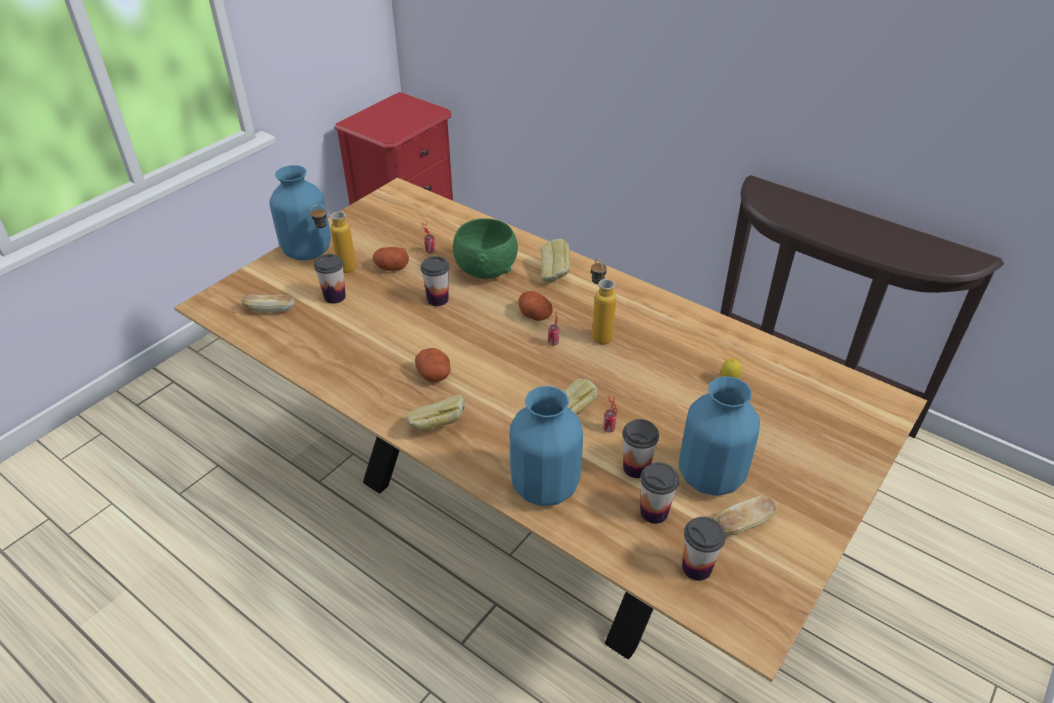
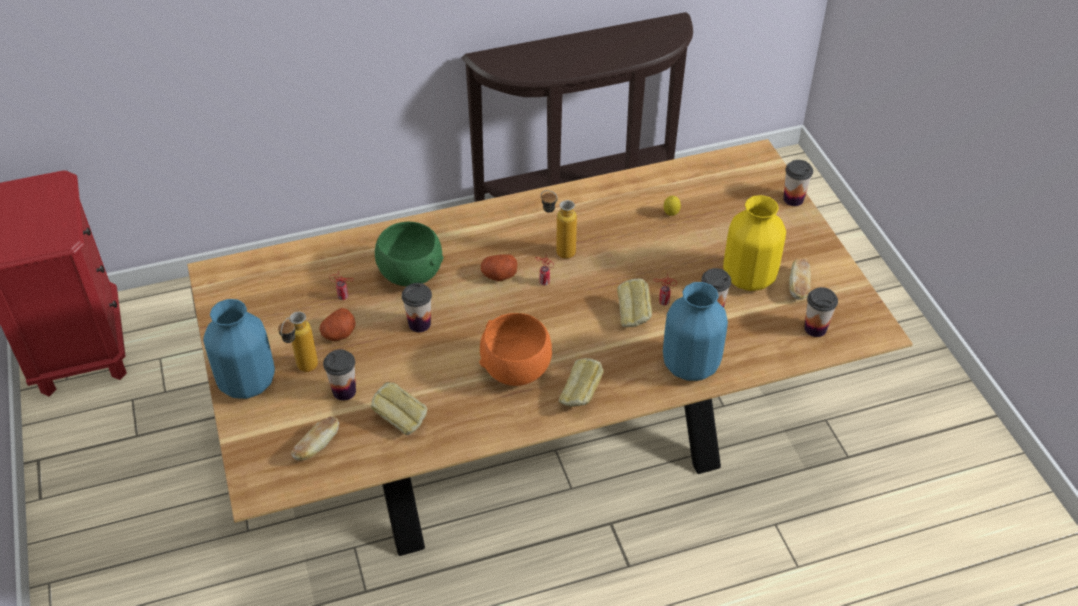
camera: 55 degrees left, 5 degrees up
potato [415,348,450,382] -> orange bowl [479,313,552,386]
bread [541,239,570,282] -> bread moved to [371,382,427,435]
cup [640,462,679,524] -> cup moved to [783,160,813,206]
blue vase [679,376,760,496] -> yellow vase [723,195,786,291]

